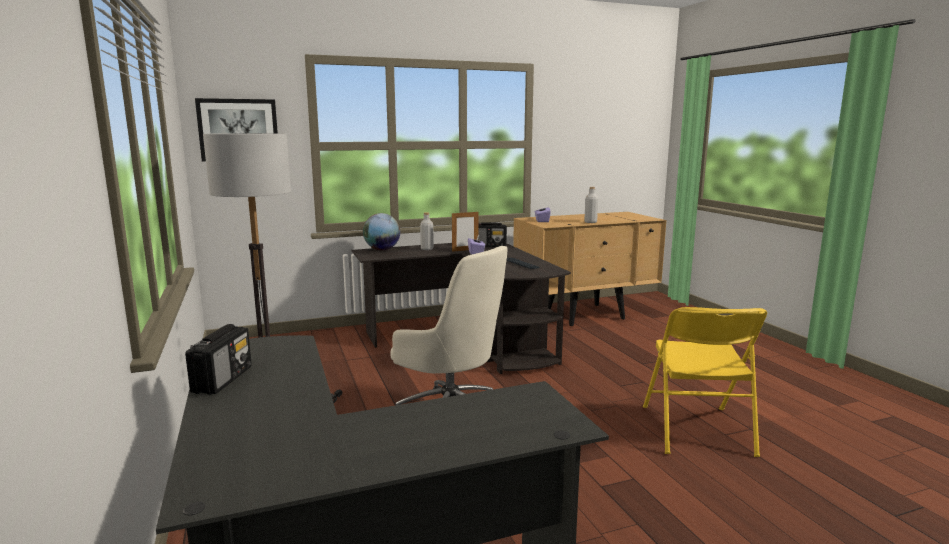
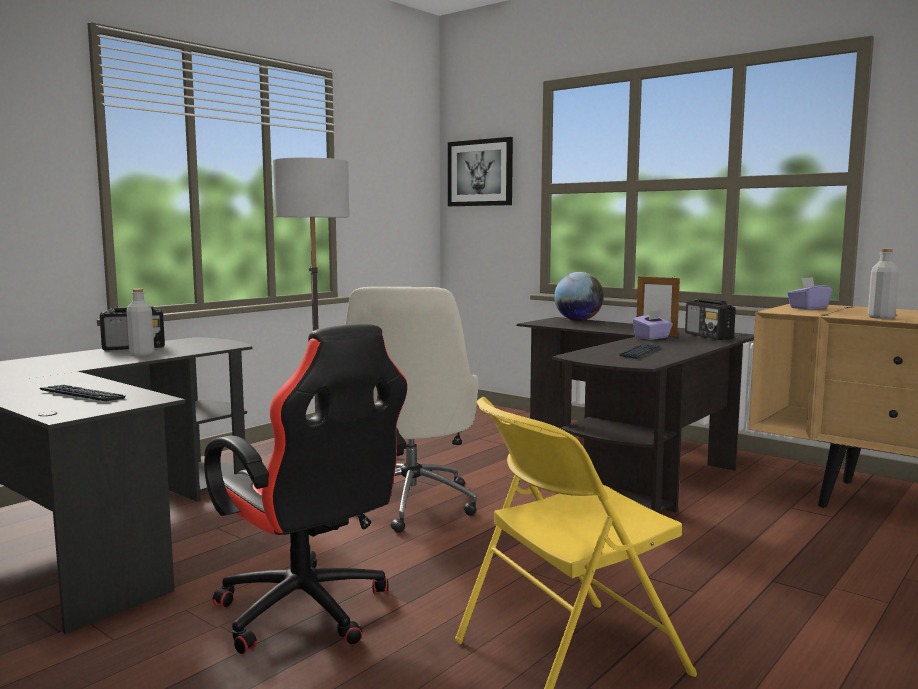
camera: 60 degrees right, 5 degrees down
grey bottle [420,212,434,250] -> grey bottle moved to [126,289,154,356]
none -> keyboard [40,385,126,401]
none -> black office chair [204,324,408,654]

